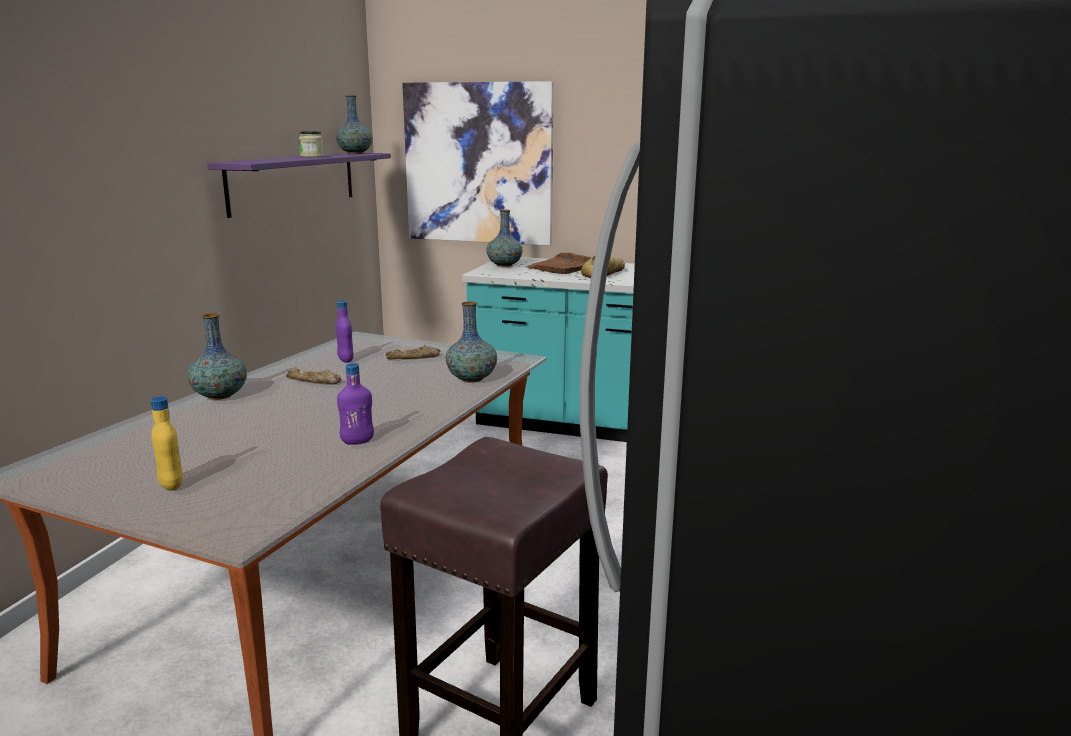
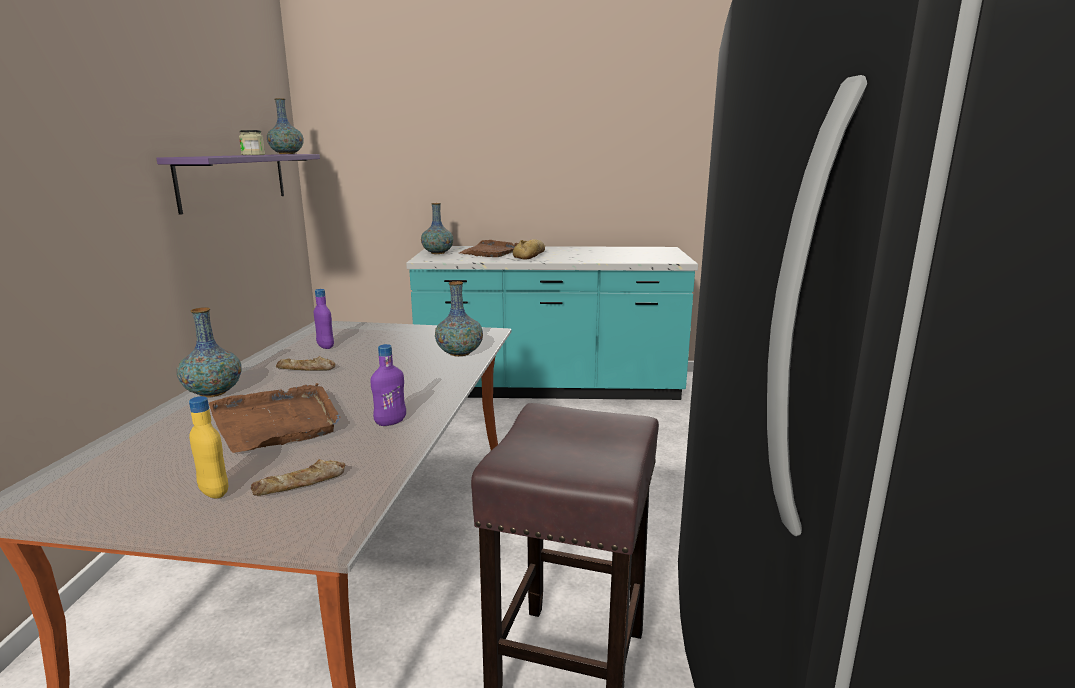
camera: 15 degrees left, 0 degrees up
bread [386,345,440,359] -> bread moved to [251,459,346,496]
picture [402,81,554,246] -> none
none -> brown tray [209,383,340,453]

